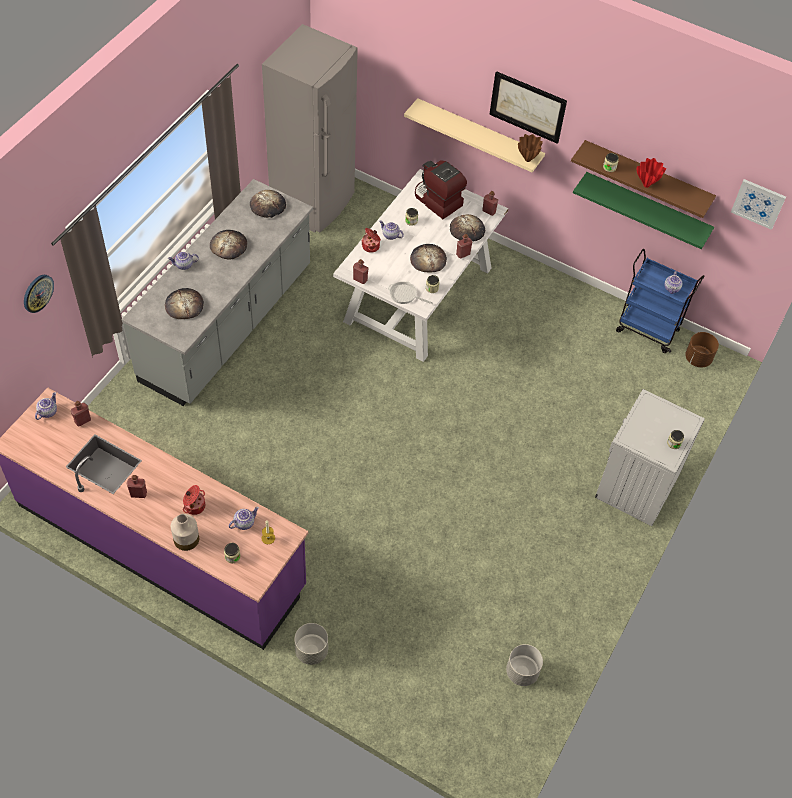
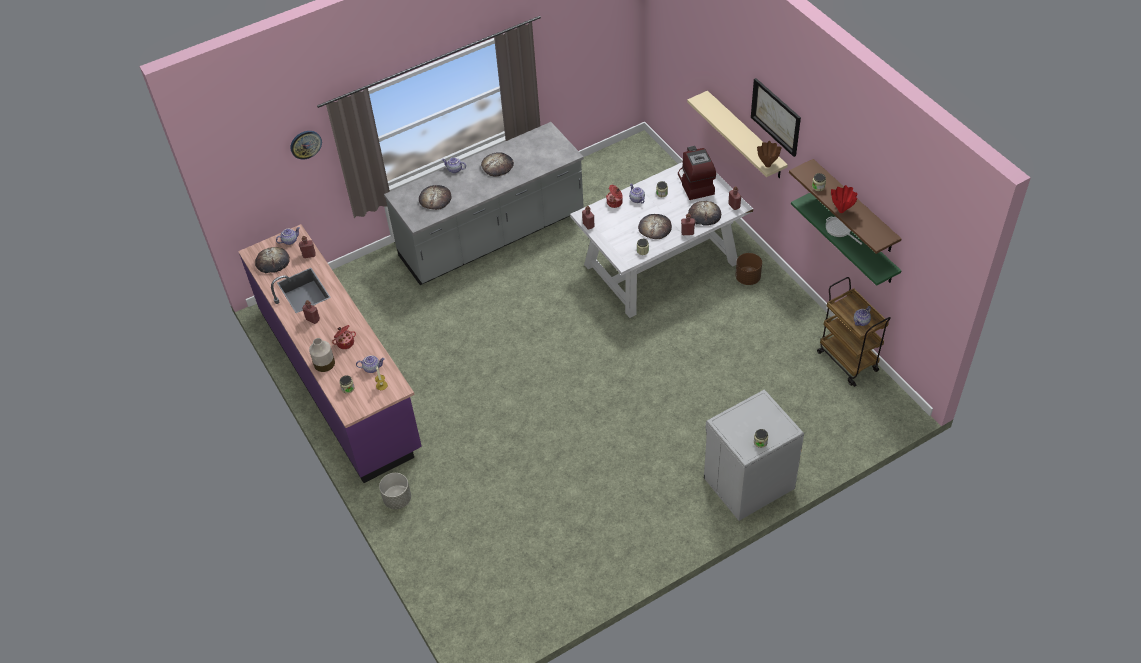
camera: 35 degrees right, 5 degrees down
bread [250,190,286,218] -> bread moved to [255,247,290,273]
grey fridge [262,24,358,233] -> none
frying pan [388,281,433,304] -> frying pan moved to [826,217,862,244]
grey planter [506,644,543,686] -> none
blue cart [616,249,704,353] -> brown cart [817,277,891,387]
brown planter [685,332,719,367] -> brown planter moved to [736,253,762,285]
picture [731,179,786,230] -> none

